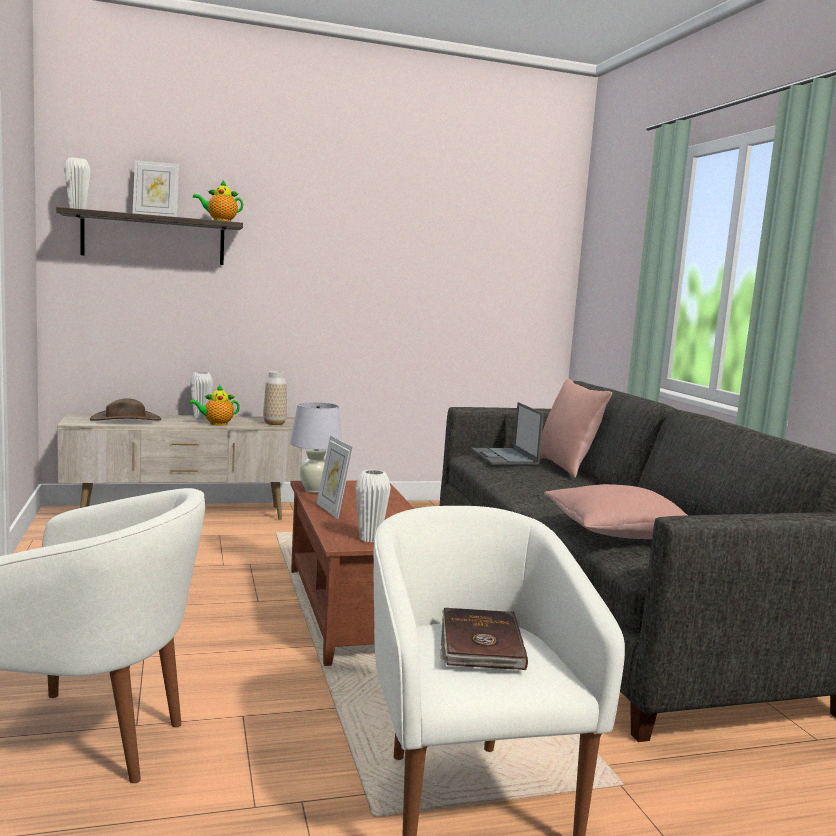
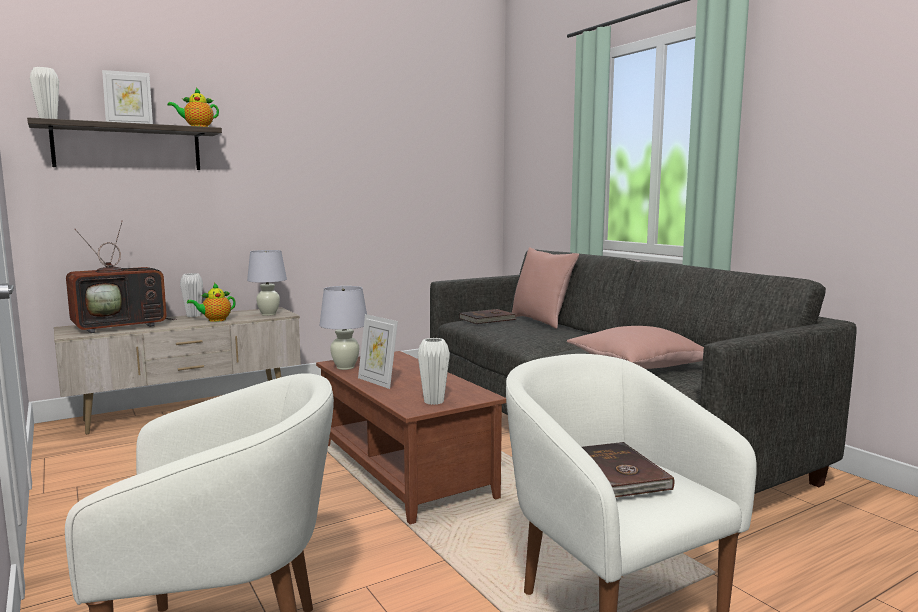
camera: 15 degrees left, 0 degrees up
brown hat [90,398,161,421] -> television [66,220,177,333]
vase [263,371,287,425] -> white table lamp [247,250,287,316]
laptop [471,402,544,465] -> brown book [459,309,518,324]

